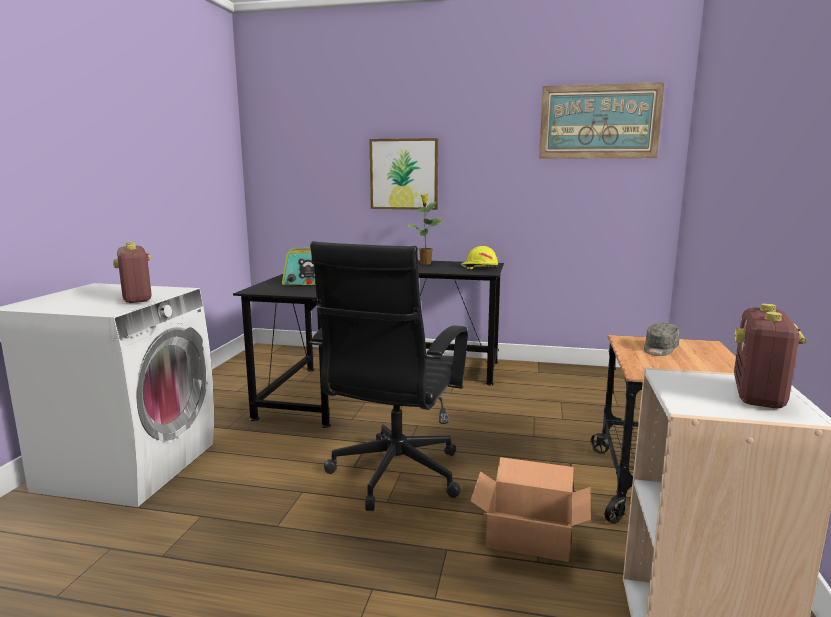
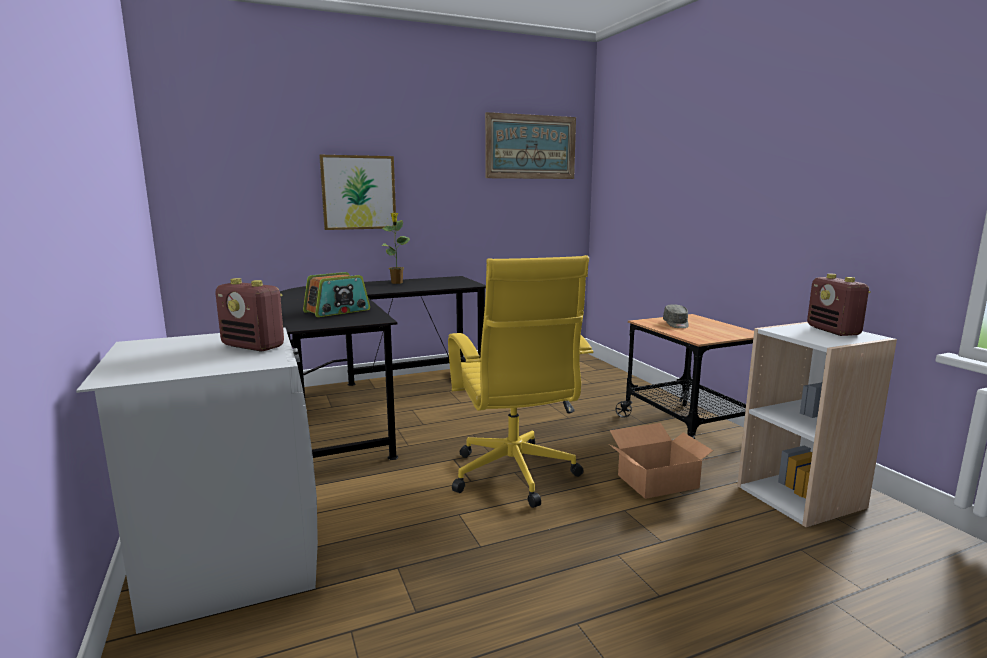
camera: 35 degrees left, 0 degrees up
black office chair [309,241,468,511] -> yellow office chair [448,255,593,508]
yellow hard hat [461,246,498,269] -> none

